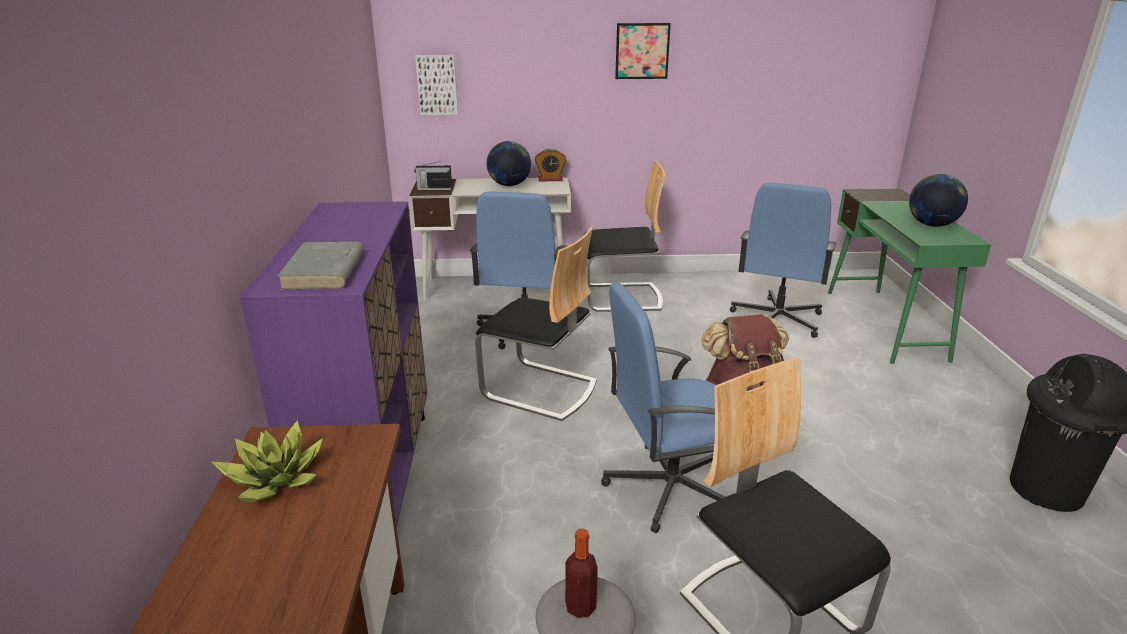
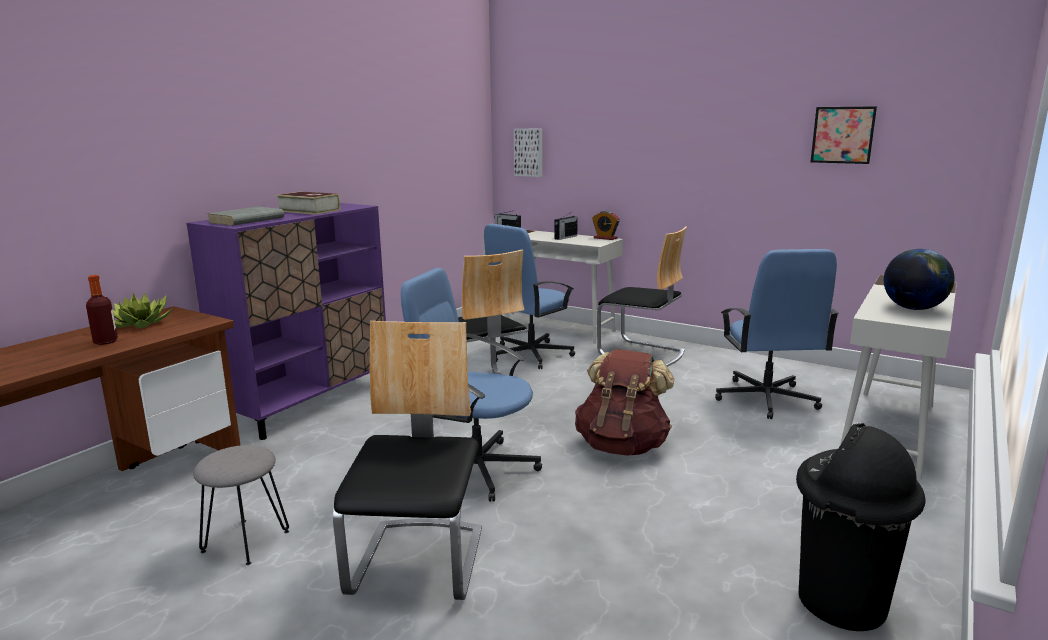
camera: 35 degrees right, 10 degrees down
globe [487,141,531,186] -> radio [555,213,578,240]
bottle [565,529,598,618] -> bottle moved to [86,275,118,345]
picture [615,23,671,79] -> picture moved to [811,106,877,164]
blue office chair [730,183,836,338] -> blue office chair turned 60 degrees counterclockwise [715,249,839,419]
green desk [828,188,991,364] -> white desk [840,275,957,479]
none -> book [275,192,340,215]

